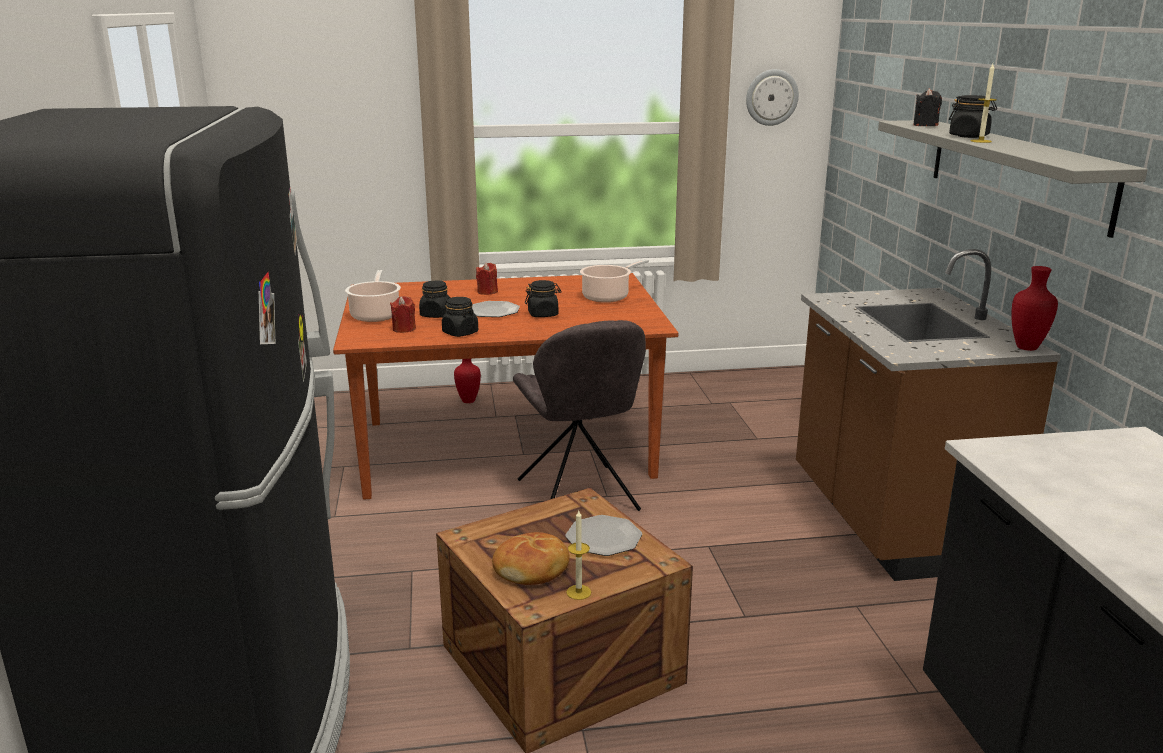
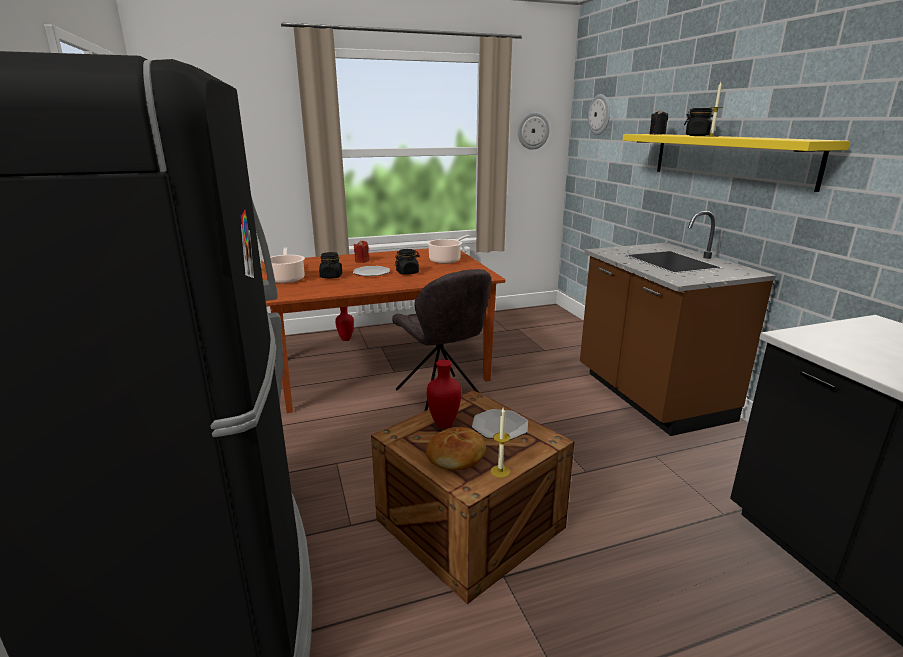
camera: 10 degrees left, 0 degrees up
red candle [390,296,416,333] -> none
black jar [442,297,478,337] -> none
grey shelf [878,120,1148,238] -> yellow shelf [622,134,850,192]
red vase [1011,266,1058,351] -> red vase moved to [427,360,461,429]
none -> wall clock [588,94,610,135]

